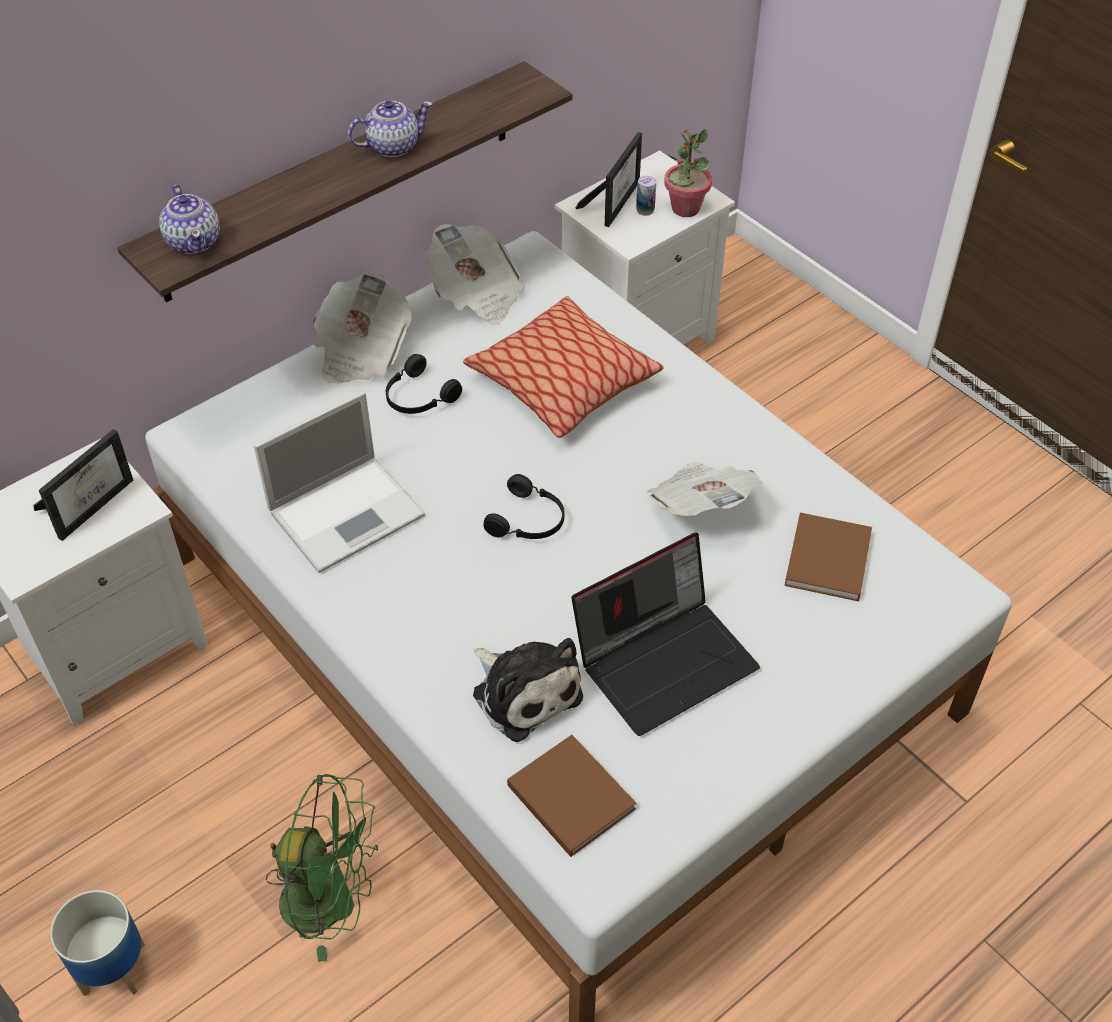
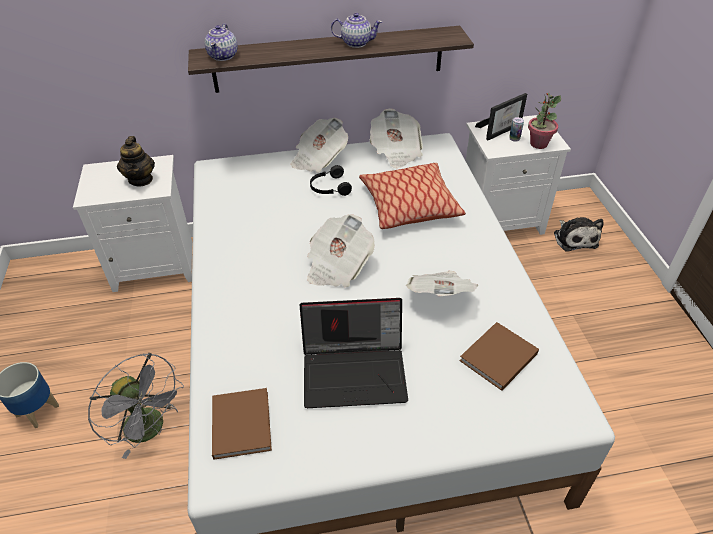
camera: 30 degrees right, 5 degrees down
picture frame [33,429,133,541] -> teapot [117,136,155,186]
laptop [253,391,425,573] -> none
green fan [266,774,378,962] -> grey fan [88,353,184,459]
plush toy [473,638,583,742] -> plush toy moved to [554,217,604,251]
black headphones [484,474,564,539] -> newspaper [307,214,375,287]

